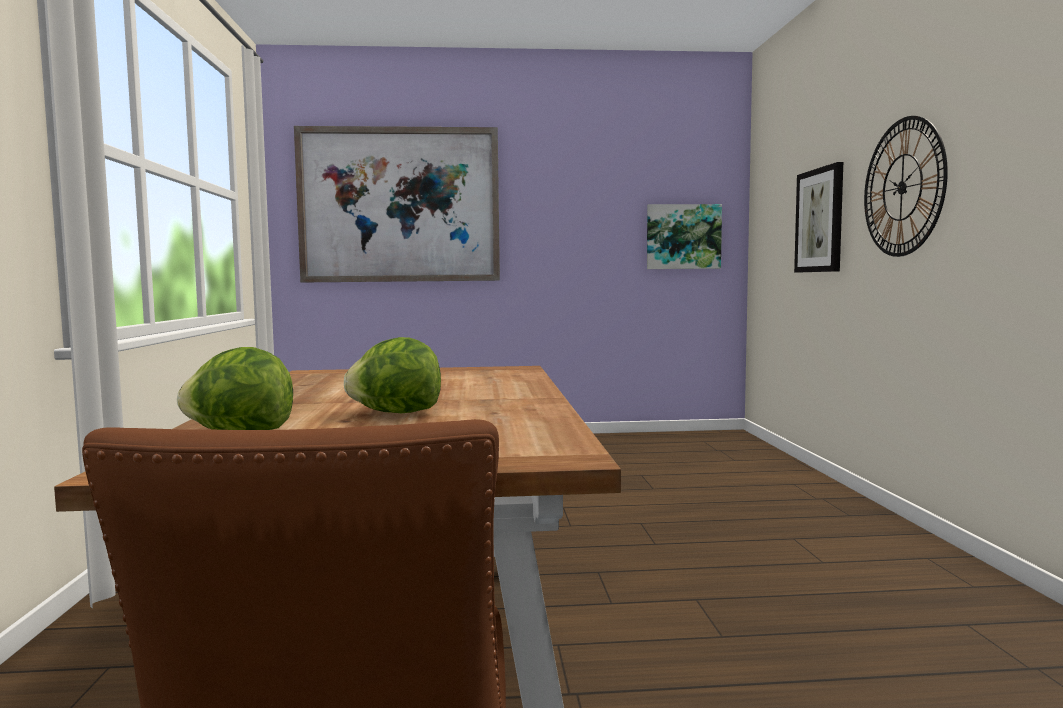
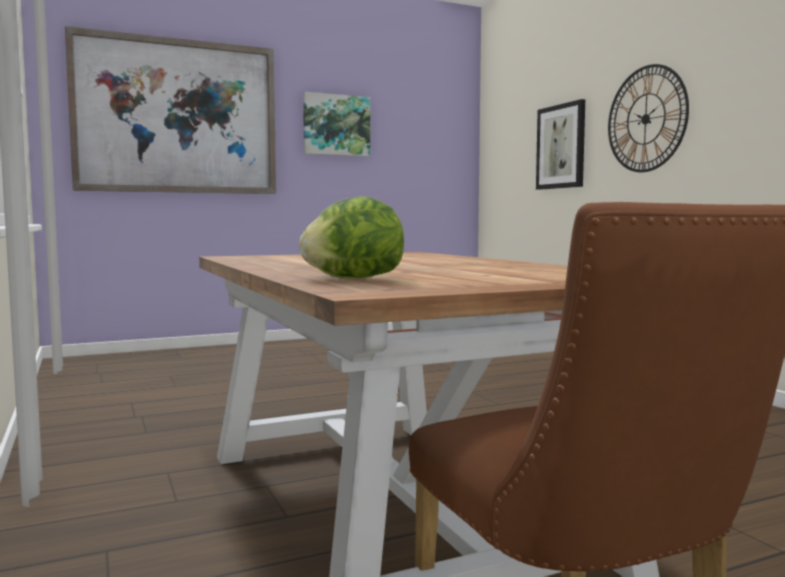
camera: 20 degrees left, 0 degrees up
lettuce [344,337,441,413] -> none
picture [647,204,722,269] -> picture moved to [303,92,370,157]

